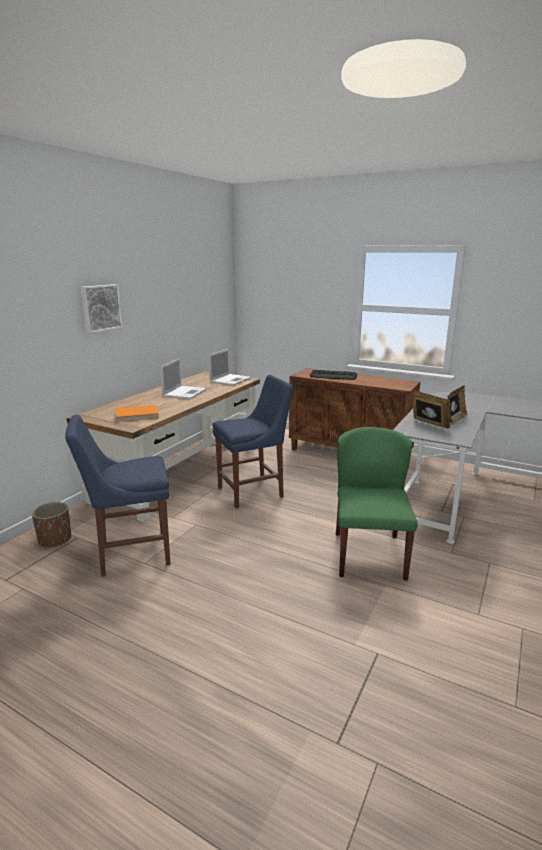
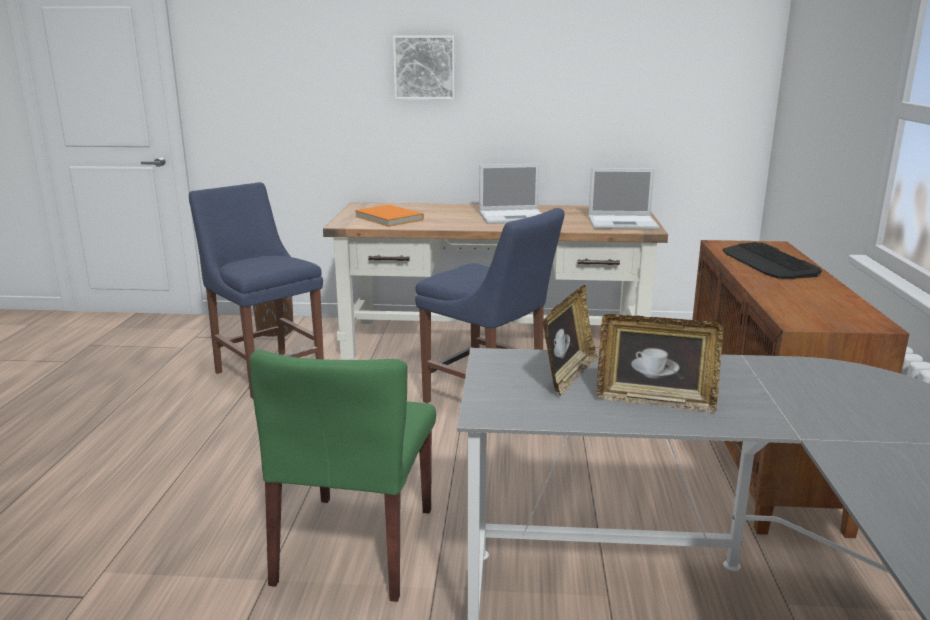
camera: 65 degrees right, 0 degrees up
green chair [336,427,418,581] -> green chair turned 120 degrees clockwise [249,349,436,602]

